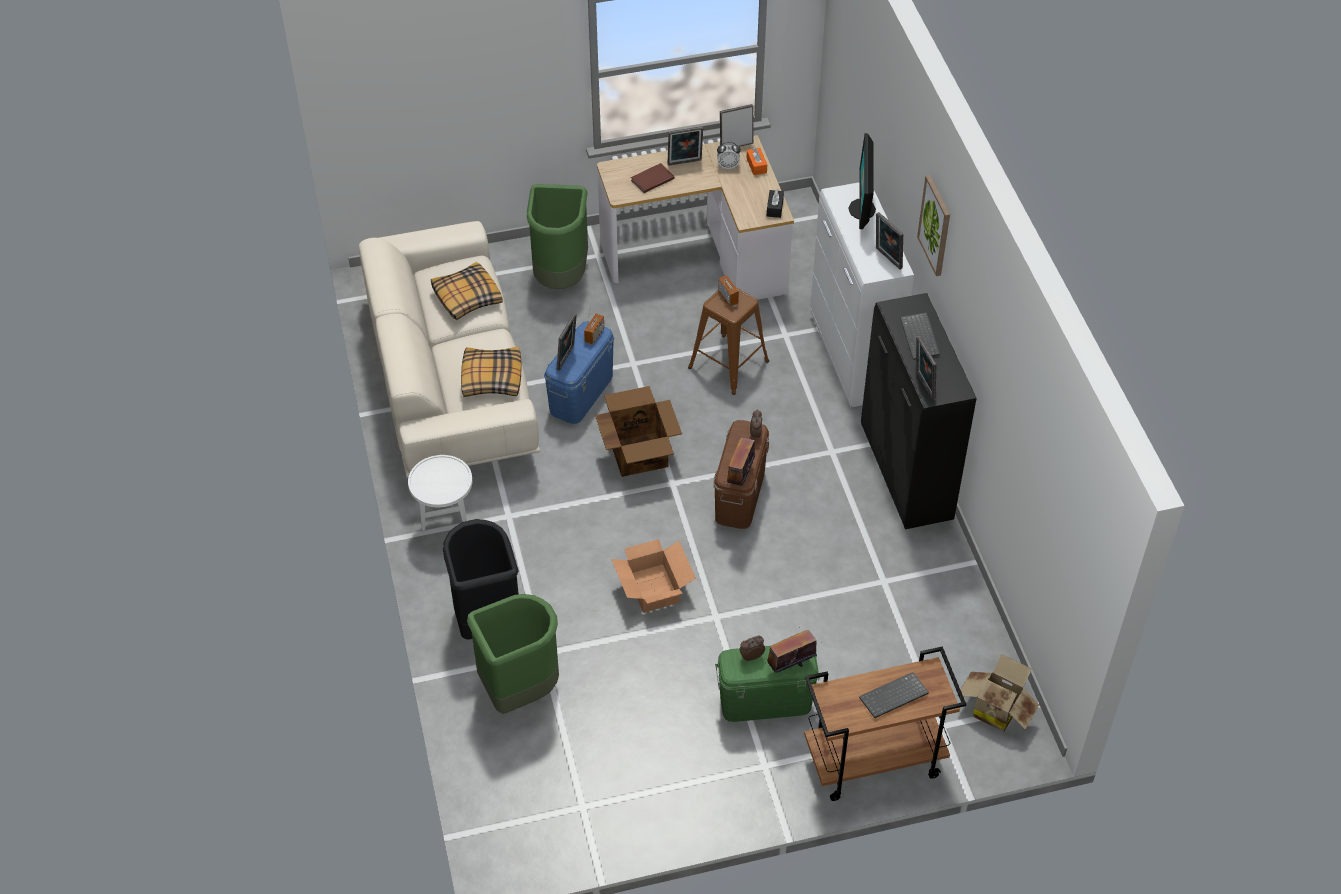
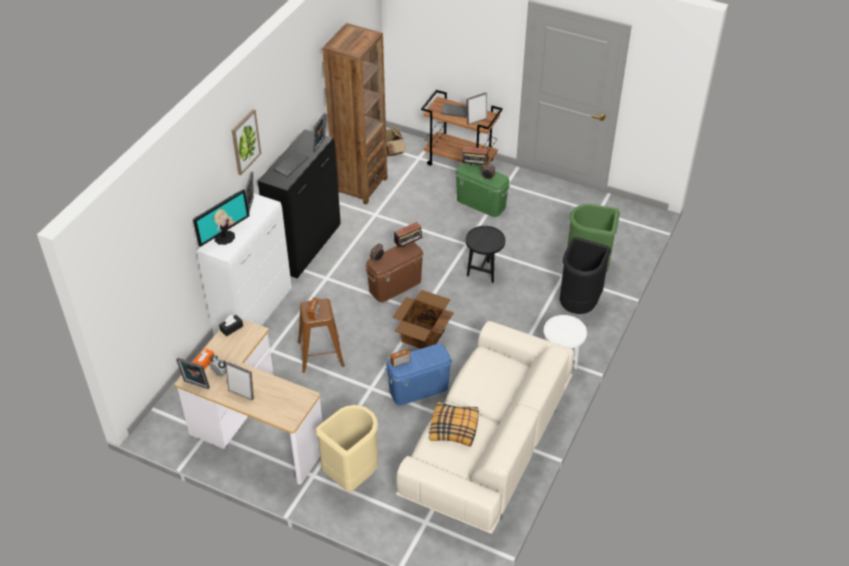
camera: 140 degrees left, 5 degrees down
pillow [461,347,522,397] -> none
green trash can [527,184,588,289] -> beige trash can [315,405,378,492]
picture frame [557,313,577,371] -> picture frame moved to [467,92,487,125]
cardboard box [612,539,696,613] -> black side table [466,226,505,283]
brown book [631,163,675,193] -> none
none -> brown bookcase [322,23,387,204]

